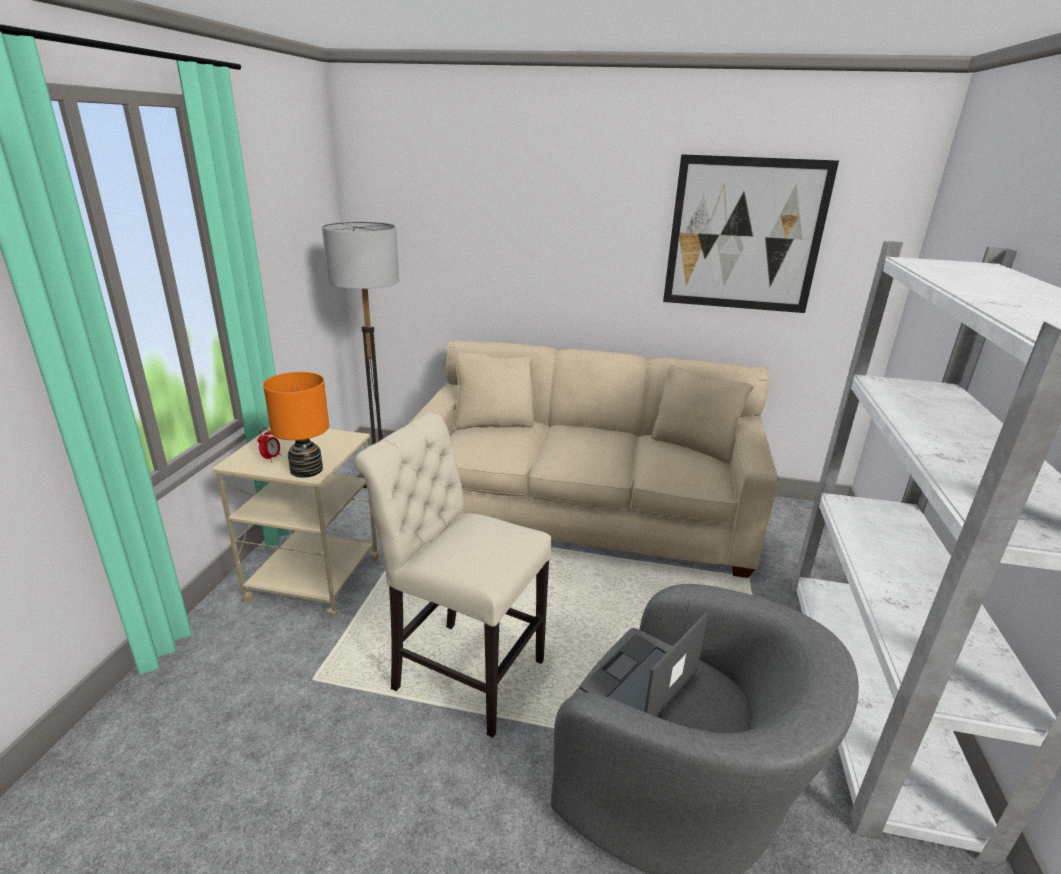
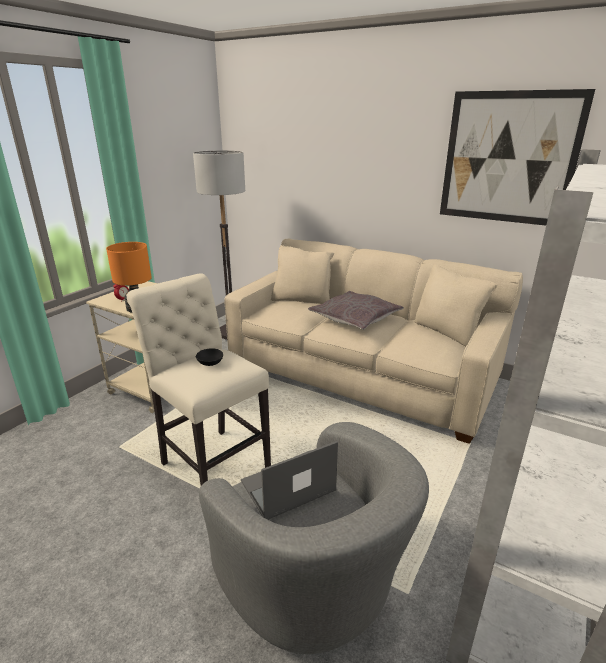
camera: 20 degrees right, 0 degrees up
none -> black bowl [196,348,223,366]
none -> grey pillow [308,291,404,330]

